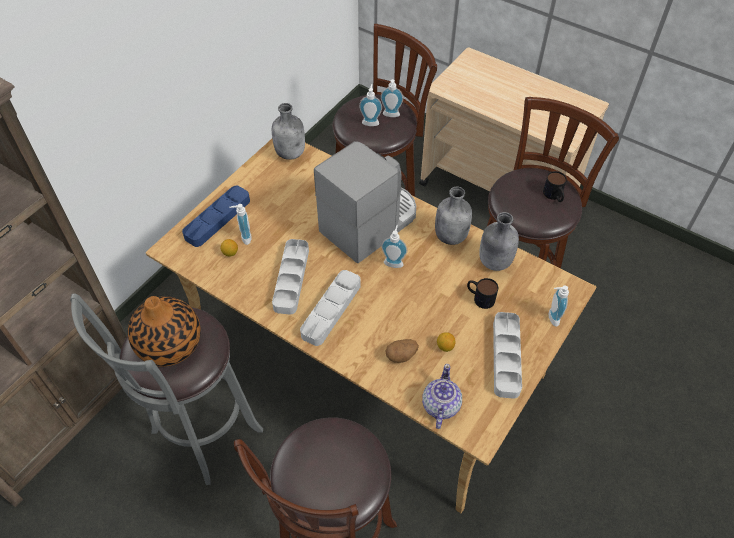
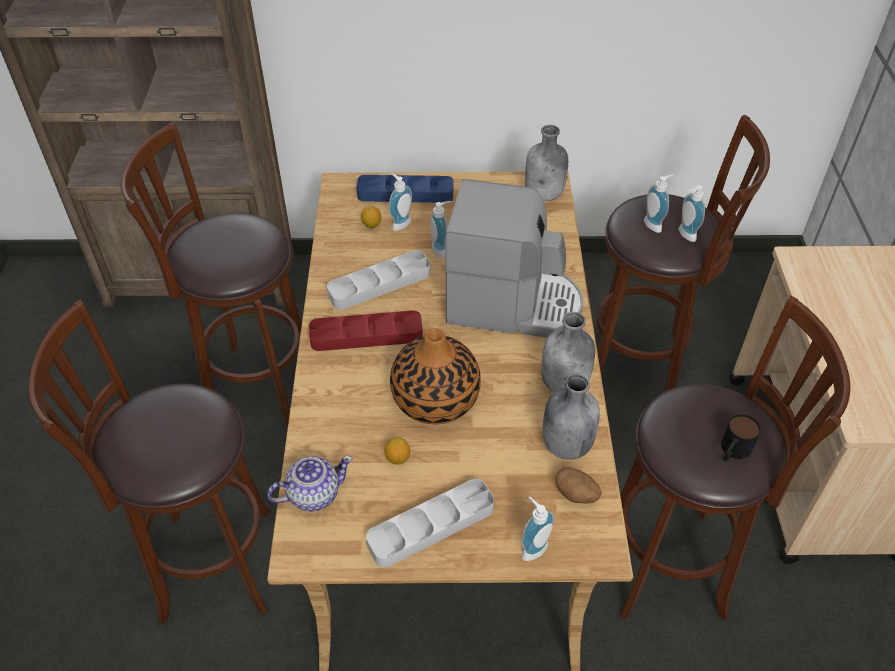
camera: 55 degrees right, 5 degrees down
grey stool [70,294,263,485] -> brown stool [121,122,302,426]
vase [128,296,201,367] -> vase moved to [390,328,481,424]
grey tray [300,270,361,346] -> red tray [309,310,423,351]
soap dispenser [381,225,407,268] -> soap dispenser moved to [430,201,451,258]
potato [386,339,419,363] -> potato moved to [555,467,602,504]
mug [467,278,498,309] -> none

